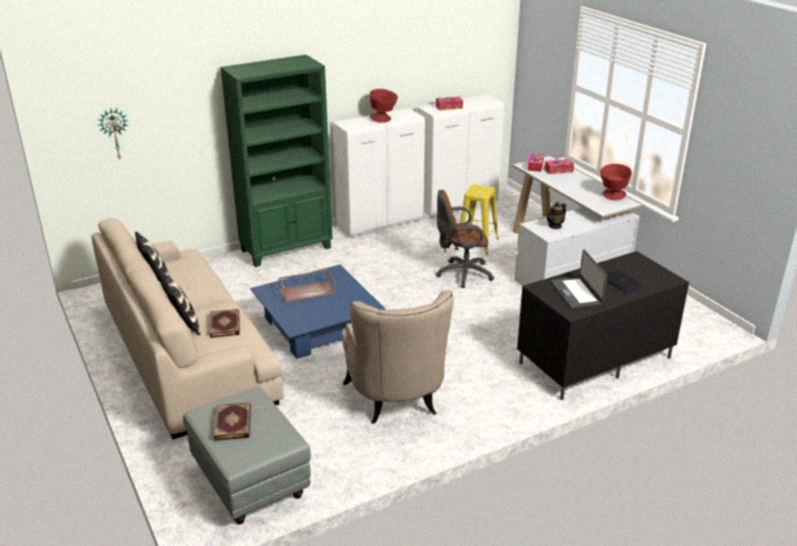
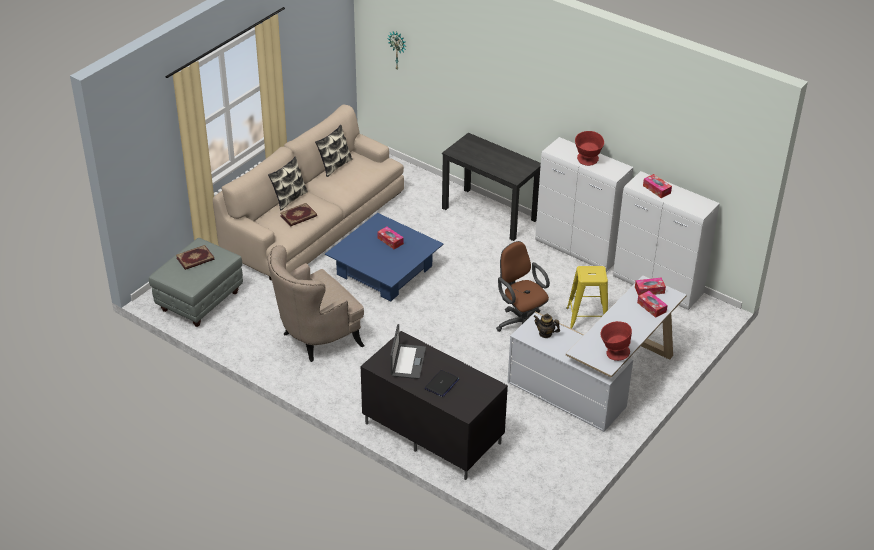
camera: 65 degrees right, 10 degrees up
green bookcase [220,55,333,267] -> black desk [442,133,541,241]
brown tray [279,270,335,303] -> tissue box [377,227,404,249]
laptop [551,250,607,309] -> laptop turned 135 degrees clockwise [390,324,426,379]

